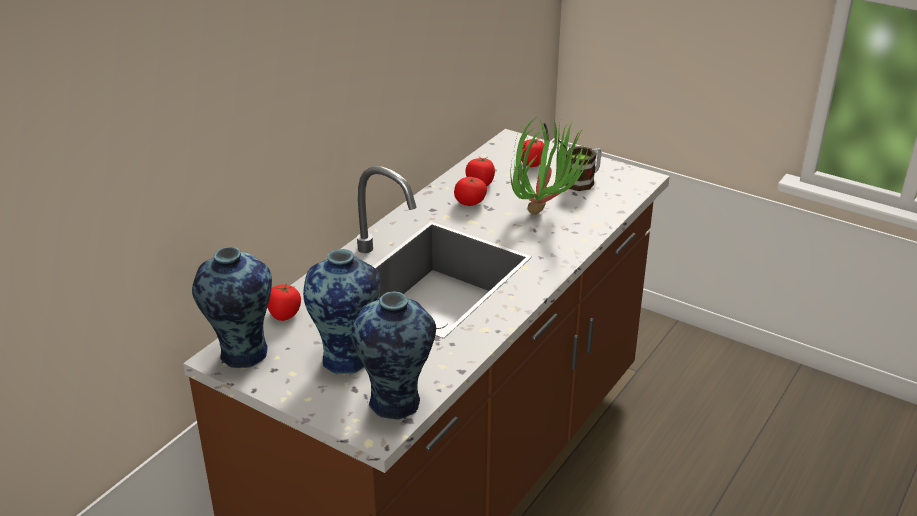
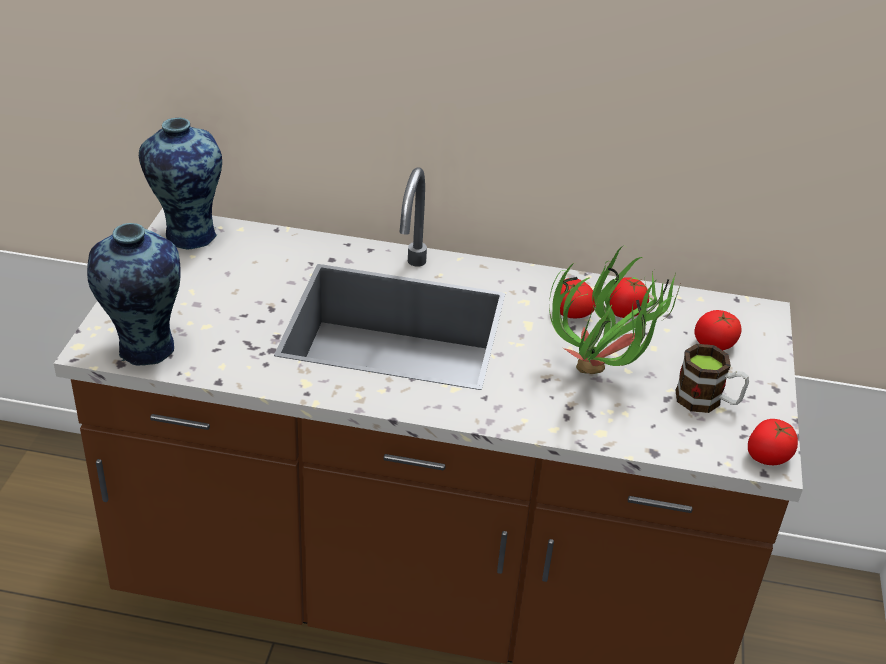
camera: 65 degrees right, 5 degrees up
tomato [268,283,301,321] -> tomato moved to [748,419,798,465]
vase [303,249,381,375] -> none

